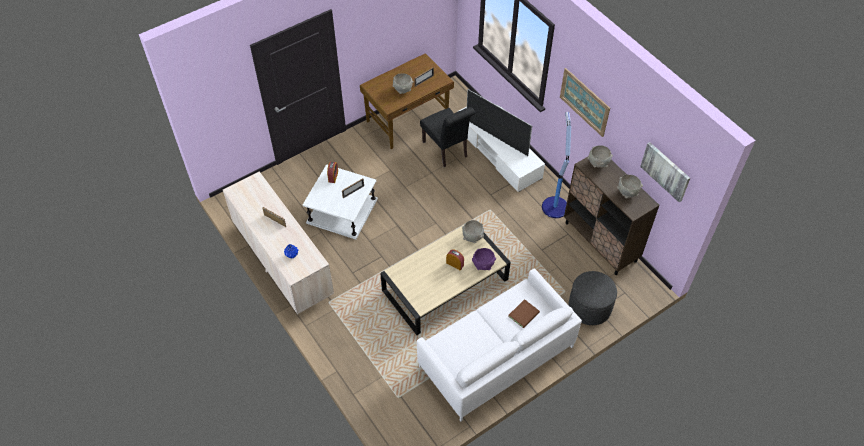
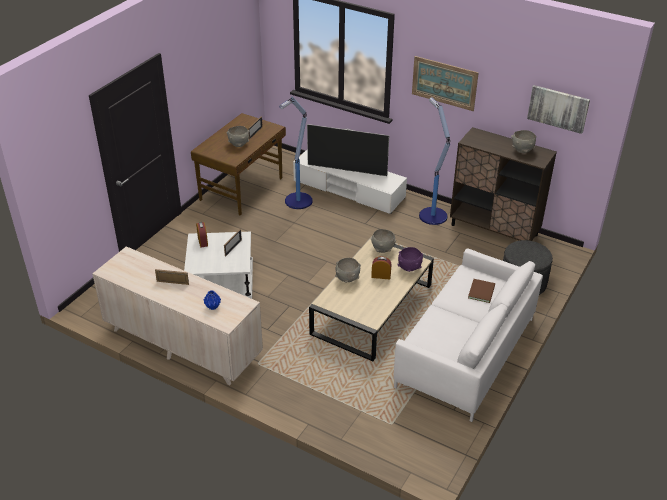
camera: 25 degrees left, 15 degrees down
black chair [420,107,475,167] -> floor lamp [279,97,313,209]
grey bowl [587,145,613,168] -> grey bowl moved to [335,258,361,283]

